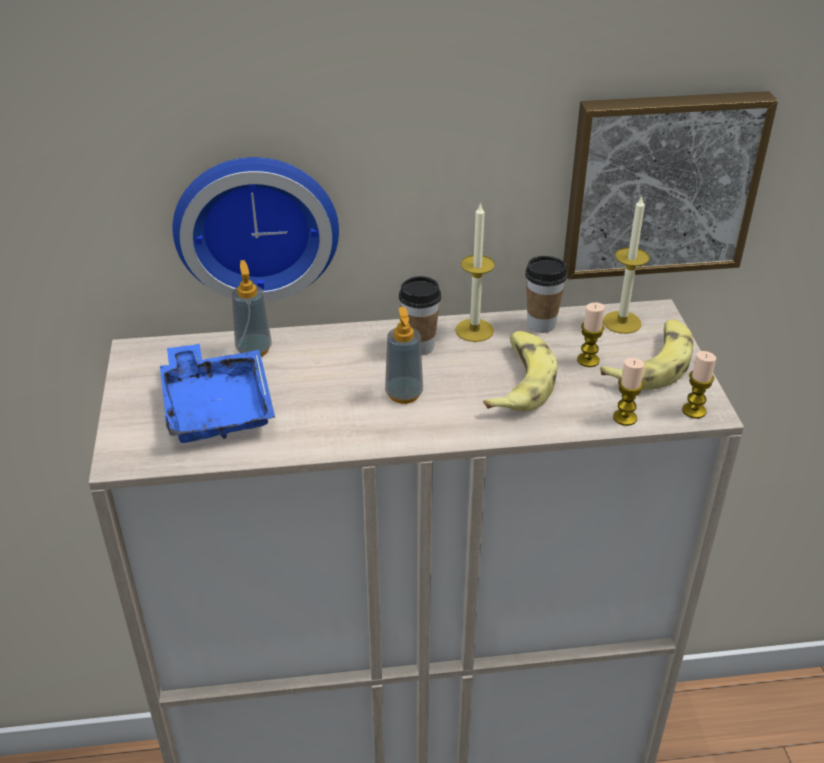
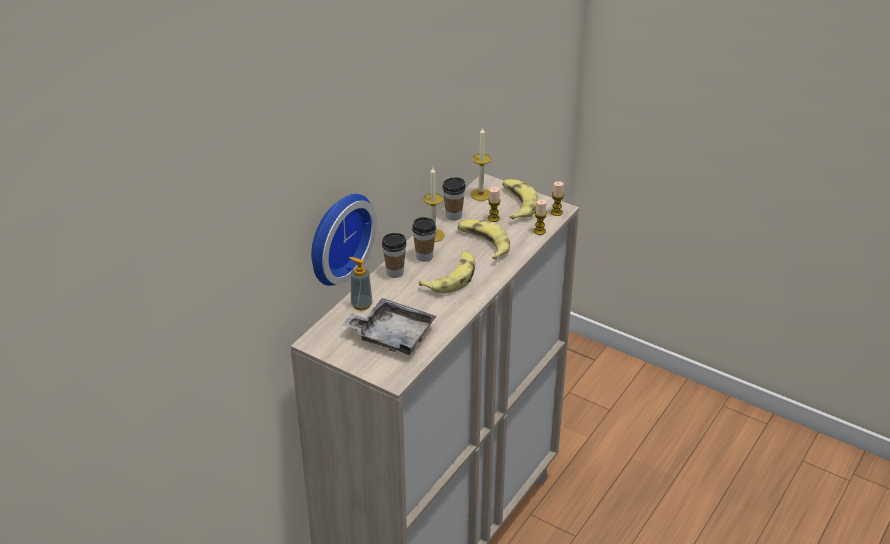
camera: 50 degrees left, 0 degrees up
blue tray [160,343,275,443] -> grey tray [342,298,436,355]
soap dispenser [385,307,423,404] -> banana [419,251,475,293]
picture [563,91,778,280] -> none
none -> cup [382,233,407,278]

